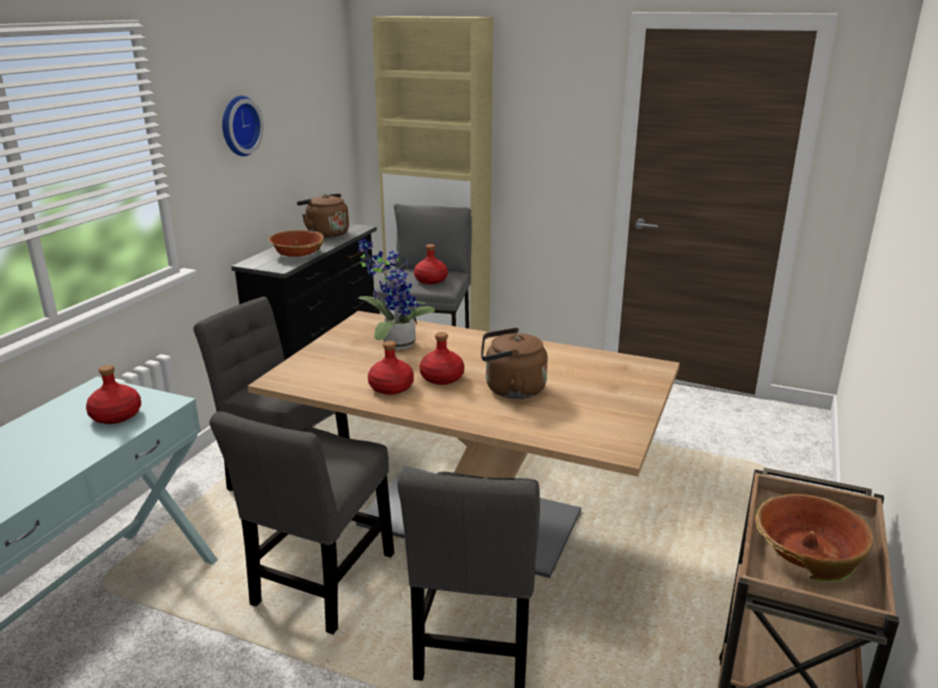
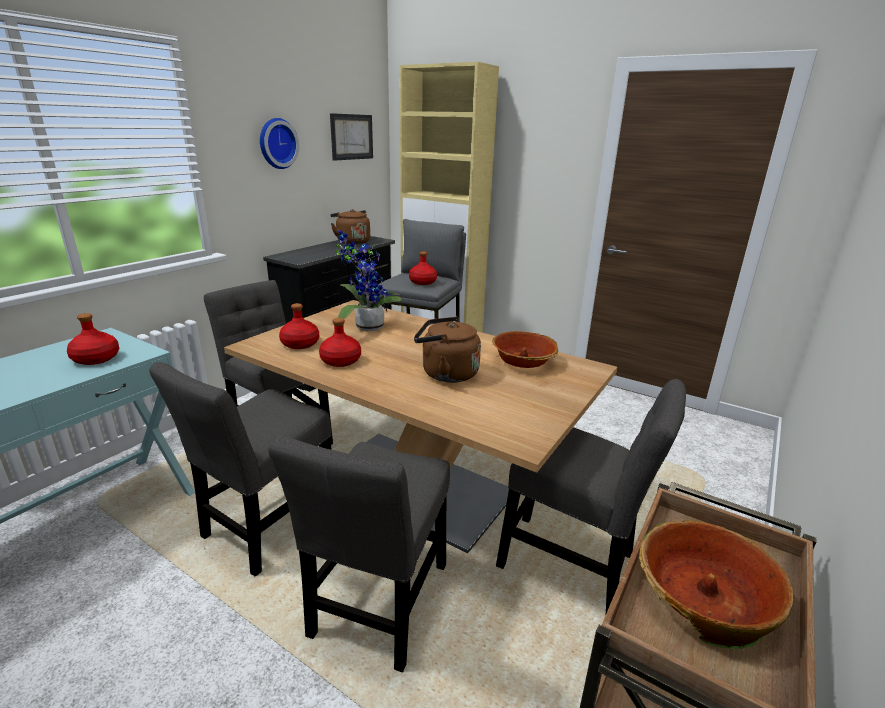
camera: 10 degrees right, 0 degrees up
bowl [268,230,324,257] -> bowl moved to [492,331,558,368]
red bottle [420,332,464,385] -> red bottle moved to [279,303,319,349]
none -> picture [330,113,373,161]
none -> grey chair [496,379,686,613]

